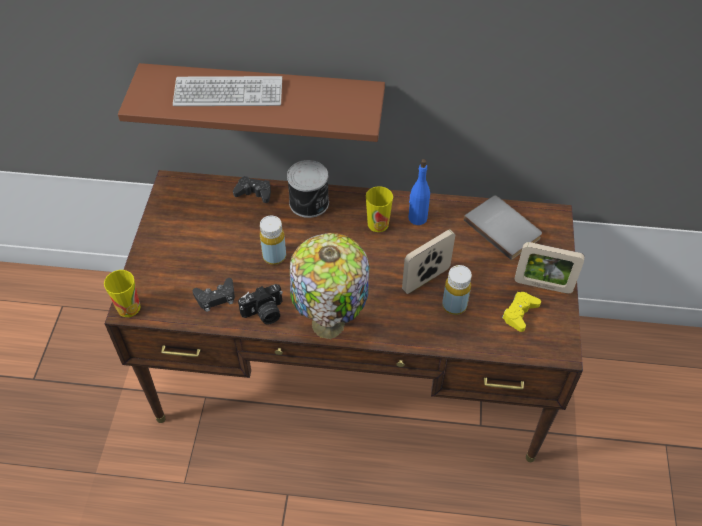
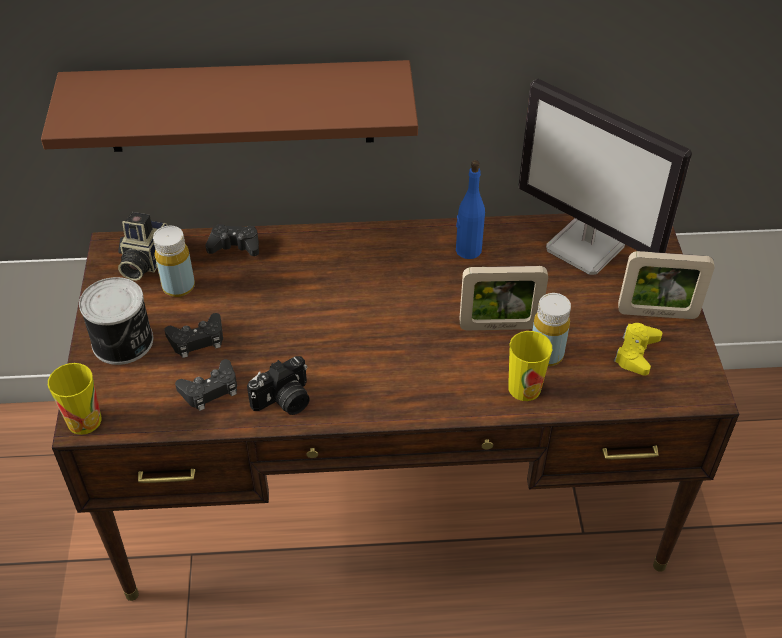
camera: 10 degrees left, 5 degrees down
keyboard [173,76,282,106] -> none
yellow bottle [260,216,286,265] -> yellow bottle moved to [153,226,195,297]
can [287,160,329,218] -> can moved to [79,277,153,365]
table lamp [290,233,369,339] -> none
cup [366,186,393,232] -> cup moved to [508,331,552,401]
picture frame [402,230,455,294] -> picture frame turned 135 degrees counterclockwise [459,266,548,330]
grey book [464,195,542,260] -> monitor [519,79,692,275]
none -> camera [118,212,167,281]
none -> black game controller [164,313,223,358]

